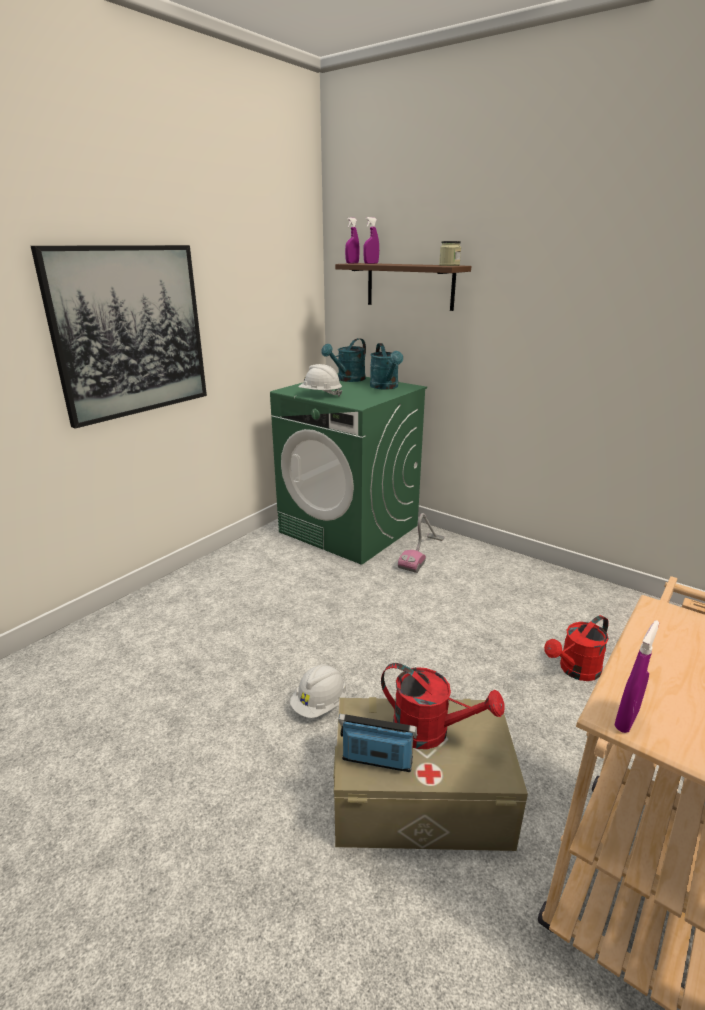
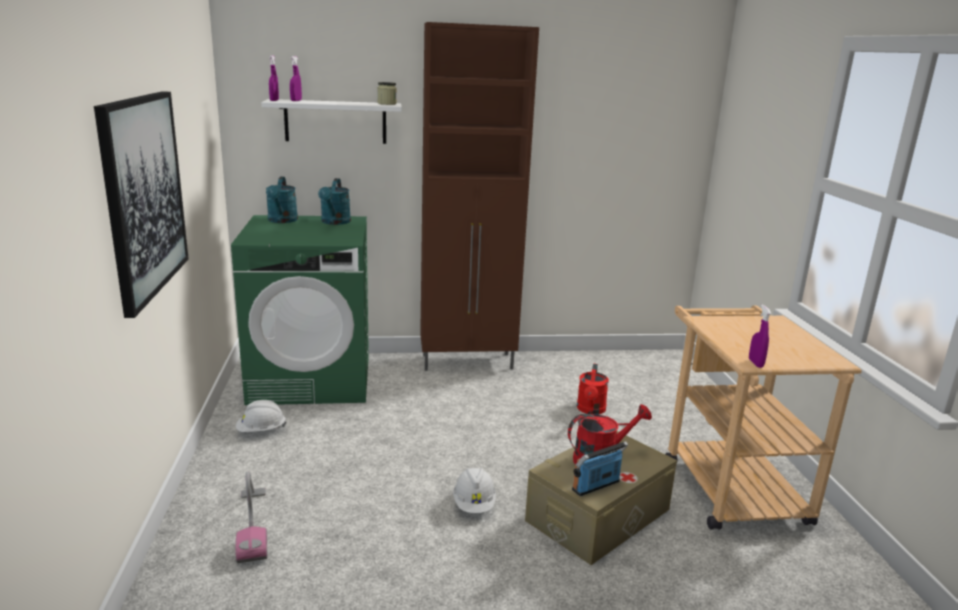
camera: 45 degrees left, 5 degrees down
white hard hat [298,364,343,397] -> white hard hat moved to [236,400,286,432]
brown shelf [335,263,471,311] -> white shelf [262,99,402,144]
turquoise watering can [370,343,403,390] -> turquoise watering can turned 60 degrees clockwise [318,178,351,225]
vacuum cleaner [398,513,445,573] -> vacuum cleaner moved to [236,471,268,563]
none -> brown cabinet [420,22,539,371]

